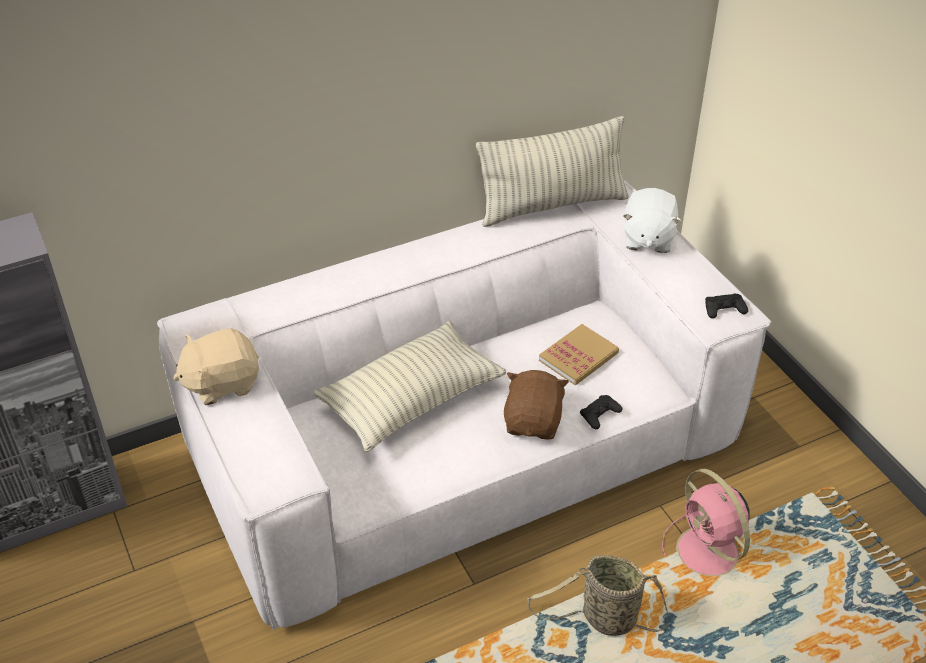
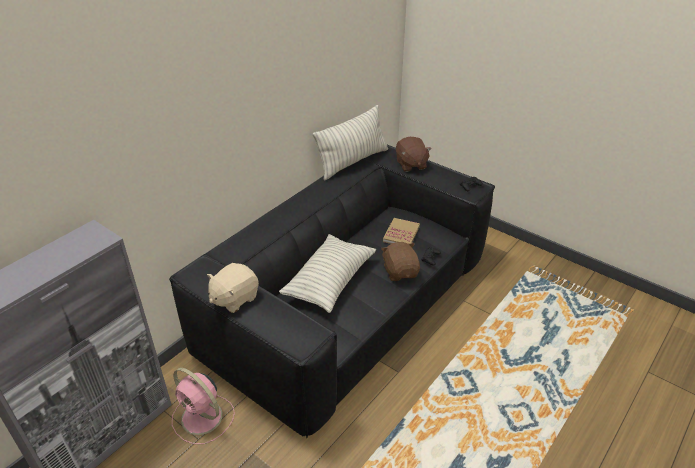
camera: 25 degrees left, 5 degrees down
white sofa [157,180,771,630] -> black sofa [169,145,495,438]
basket [527,555,668,636] -> none
white plush toy [622,188,682,253] -> brown plush toy [396,137,431,172]
pink fan [662,469,750,576] -> pink fan moved to [172,368,235,444]

